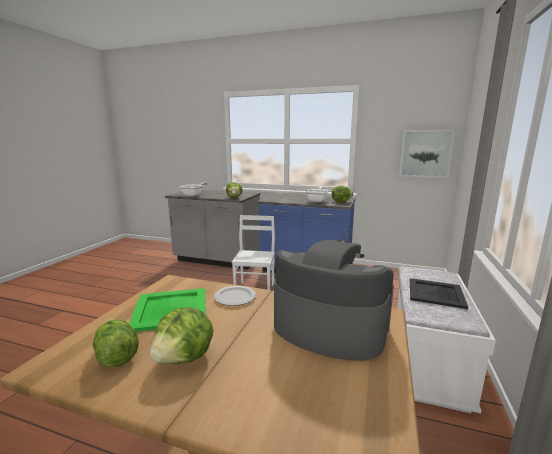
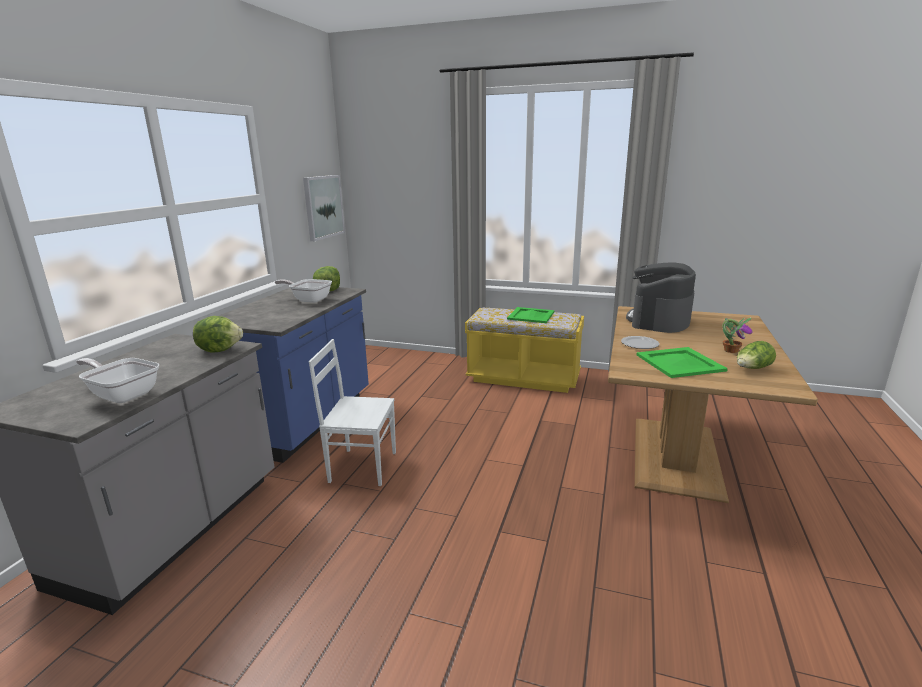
camera: 90 degrees left, 5 degrees up
lettuce [150,307,213,364] -> potted plant [722,317,753,353]
white bench [397,267,496,413] -> yellow bench [465,308,584,393]
black tray [410,278,468,309] -> green tray [507,307,554,323]

